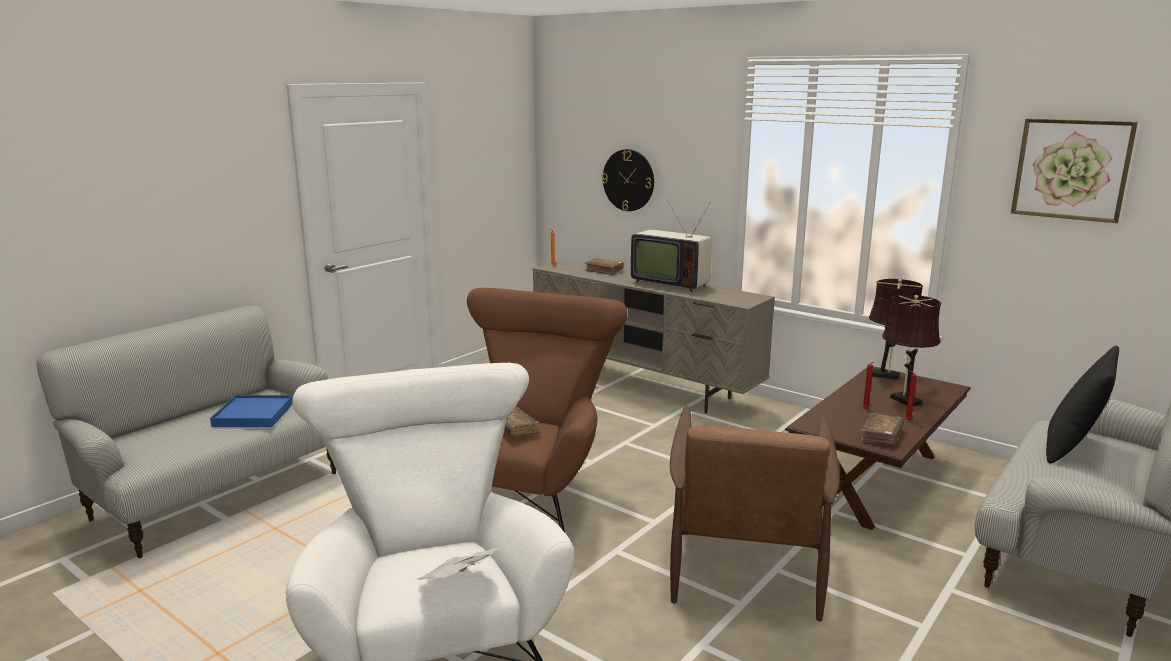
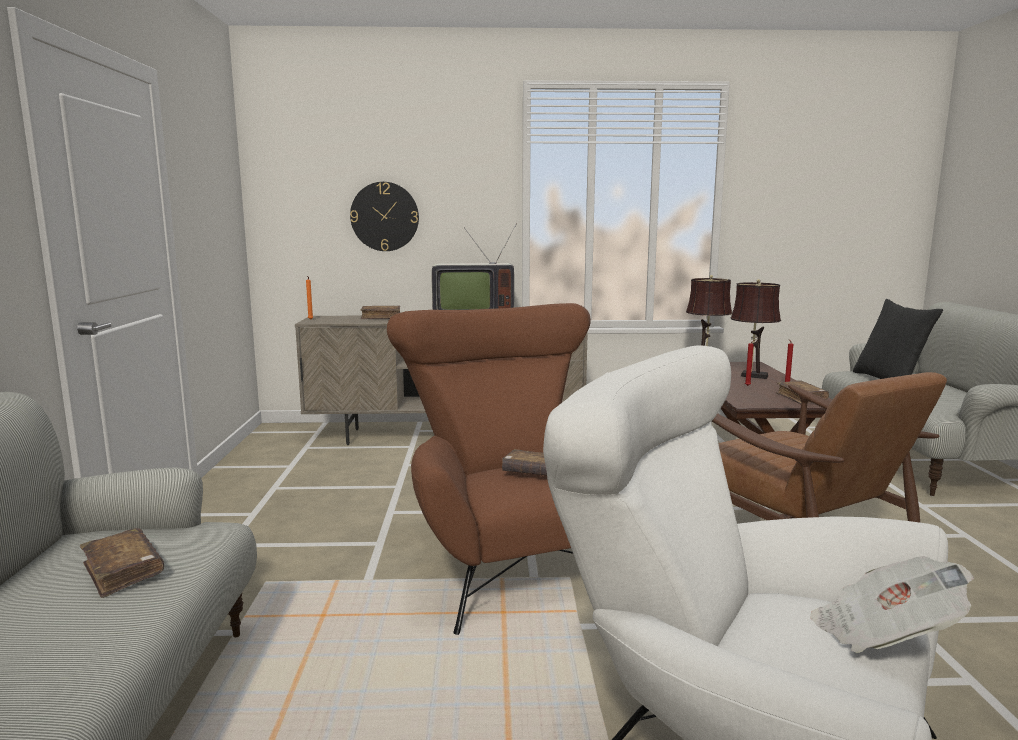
camera: 40 degrees left, 5 degrees down
blue tray [210,395,293,427] -> brown book [80,528,164,598]
picture [1011,119,1138,223] -> none

